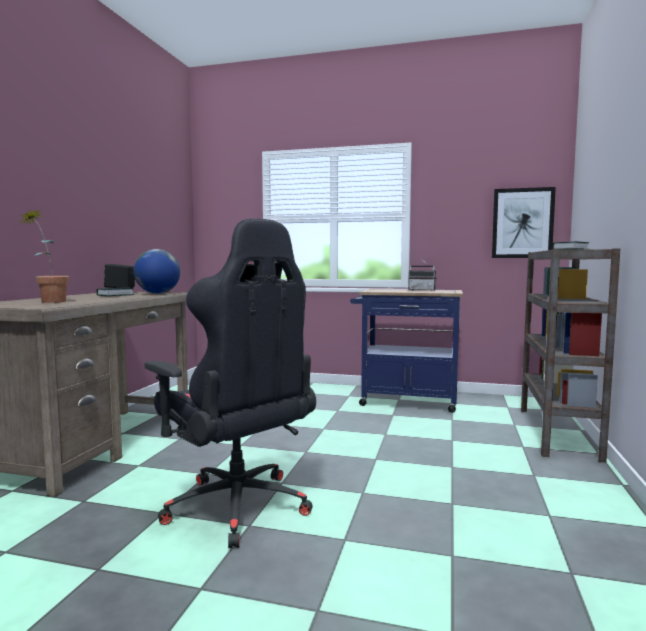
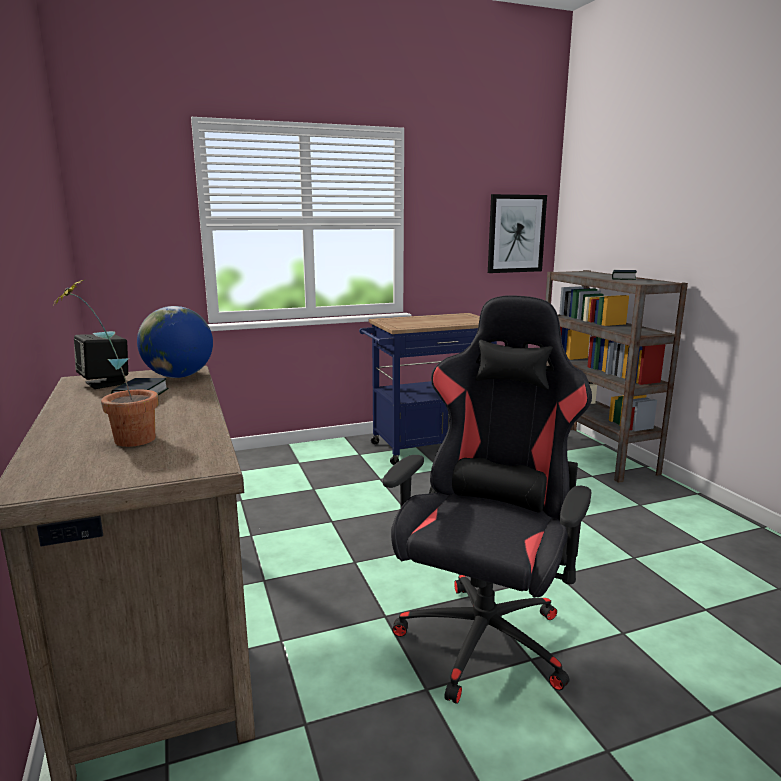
camera: 35 degrees left, 10 degrees up
black office chair [145,219,316,548] -> black office chair turned 75 degrees counterclockwise [383,295,592,704]
radio [408,259,437,291] -> none

